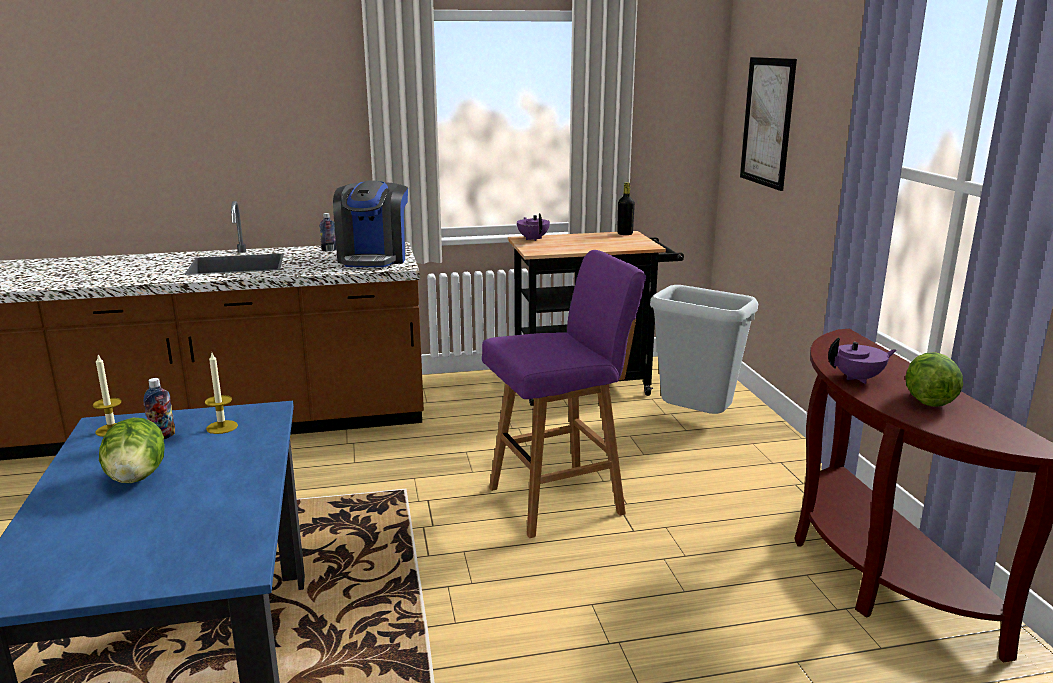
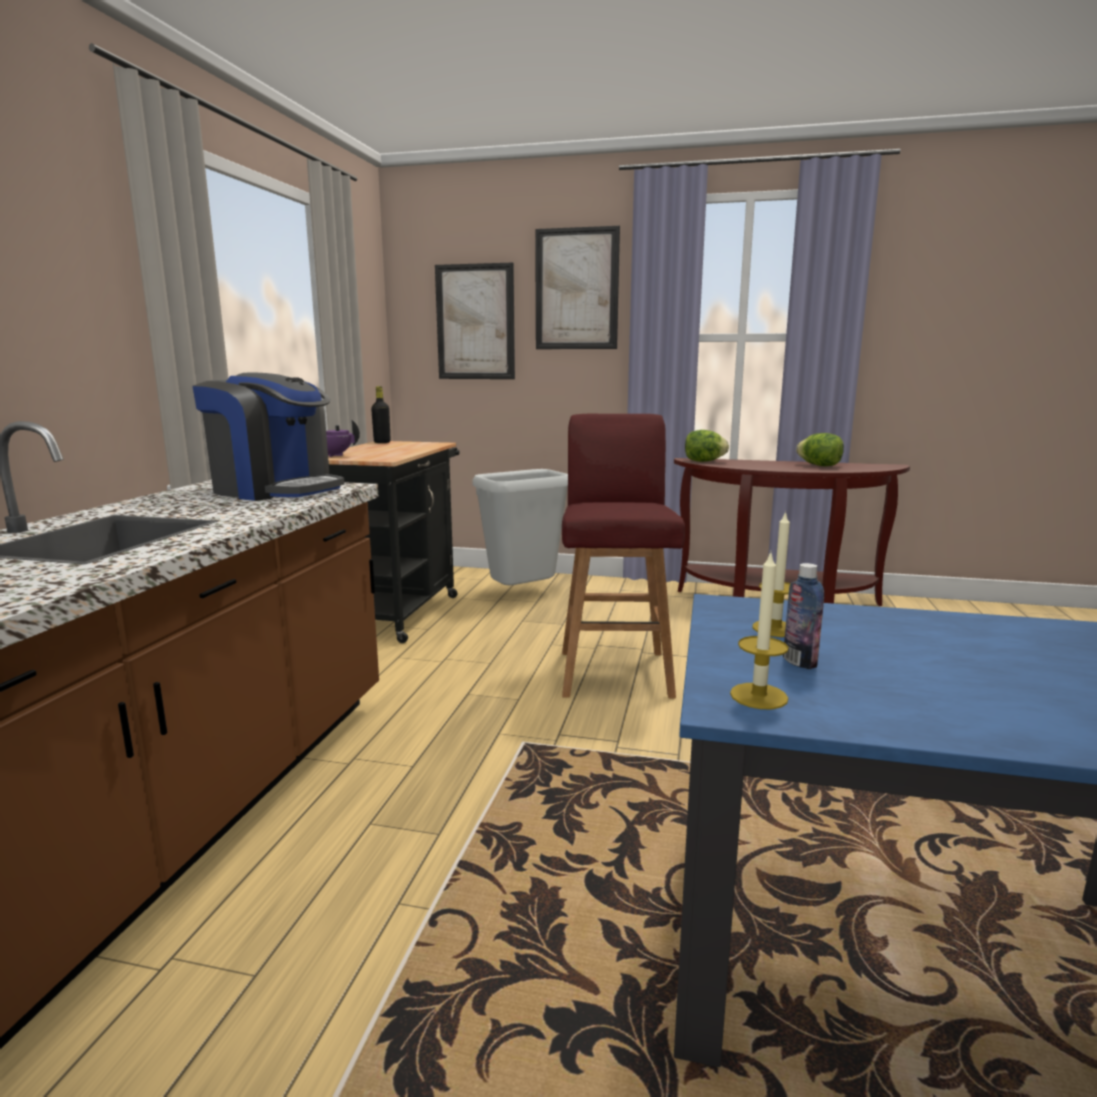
camera: 65 degrees left, 5 degrees down
lettuce [99,418,165,483] -> lettuce moved to [685,430,729,462]
bottle [320,213,336,251] -> none
purple stool [482,250,646,538] -> red stool [562,414,685,698]
purple teapot [828,338,897,384] -> none
none -> picture [535,226,620,349]

